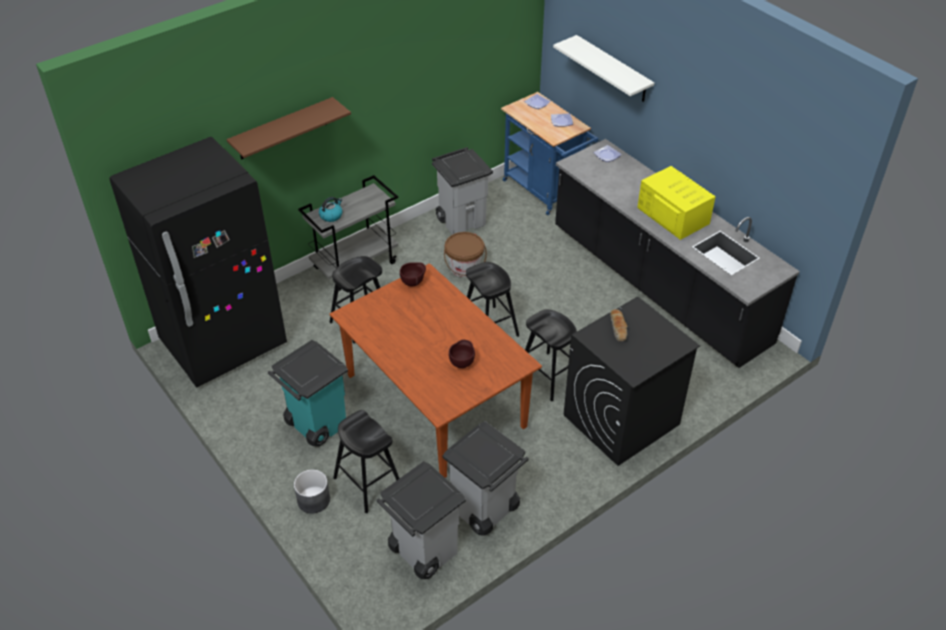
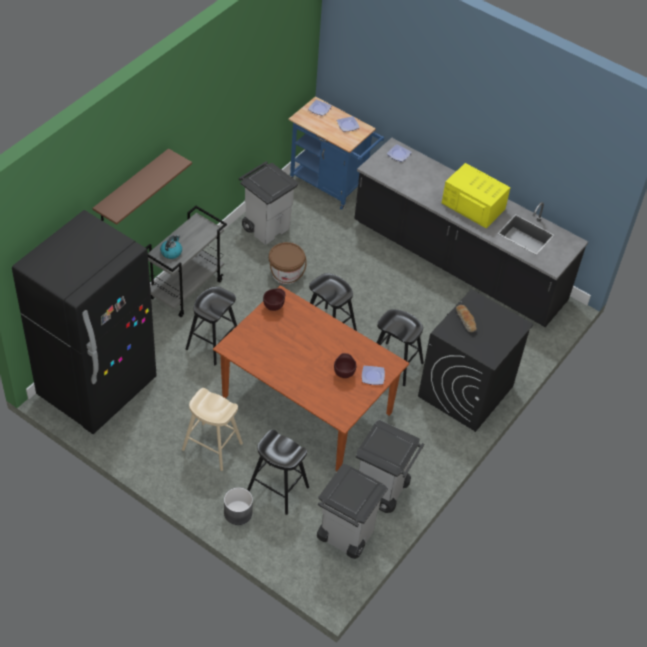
camera: 20 degrees left, 5 degrees up
turquoise trash can [268,340,348,447] -> beige stool [182,388,243,471]
white shelf [553,35,654,102] -> none
none -> plate [362,366,385,385]

